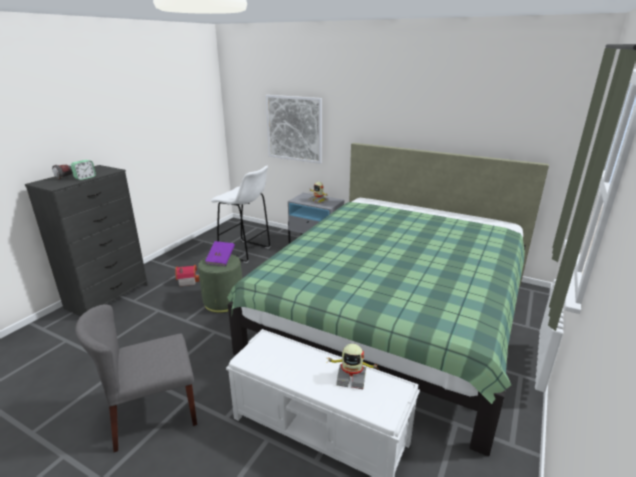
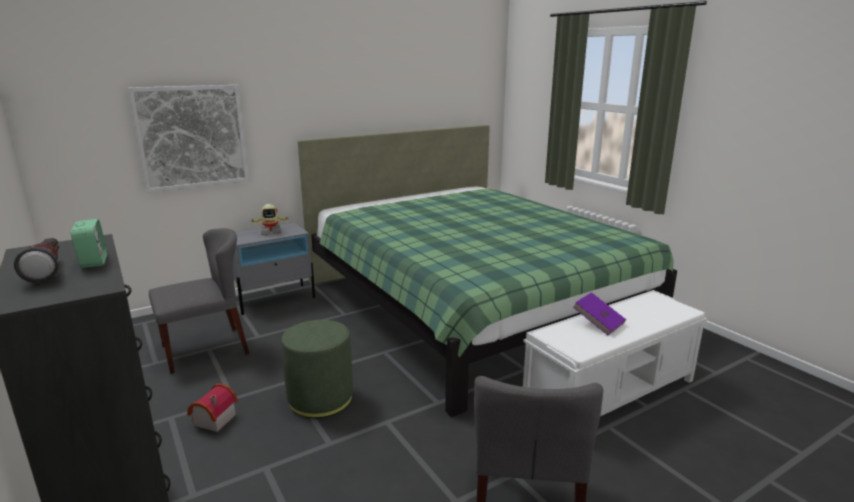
camera: 60 degrees left, 5 degrees down
purple book [205,241,235,266] -> purple book moved to [573,292,626,335]
white stool [211,166,270,263] -> grey chair [149,228,250,374]
toy robot [328,344,377,389] -> none

